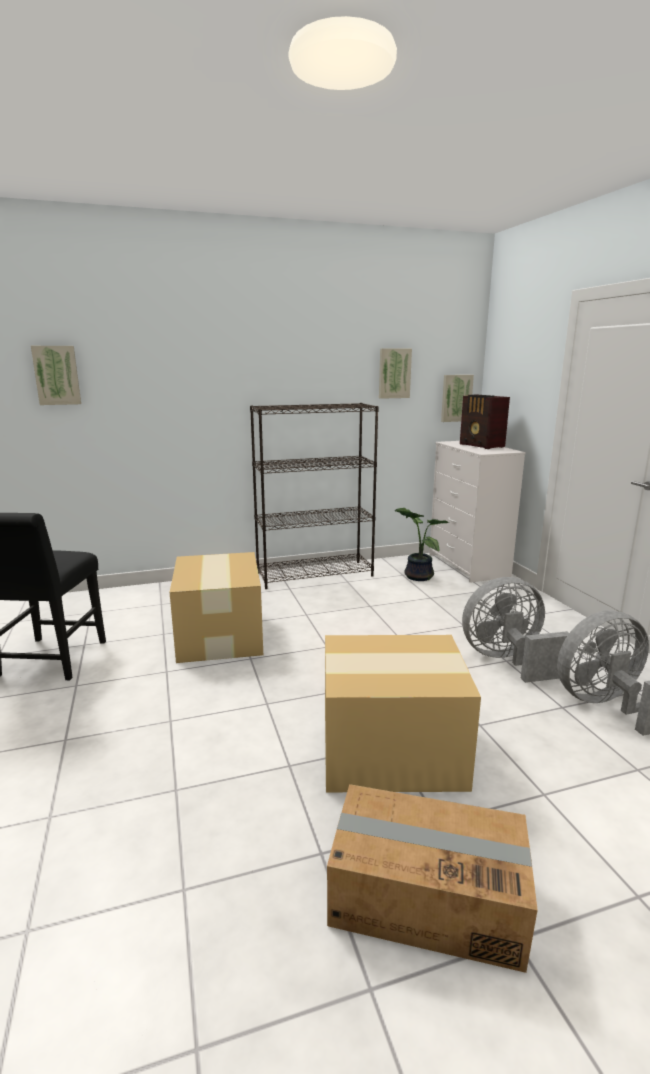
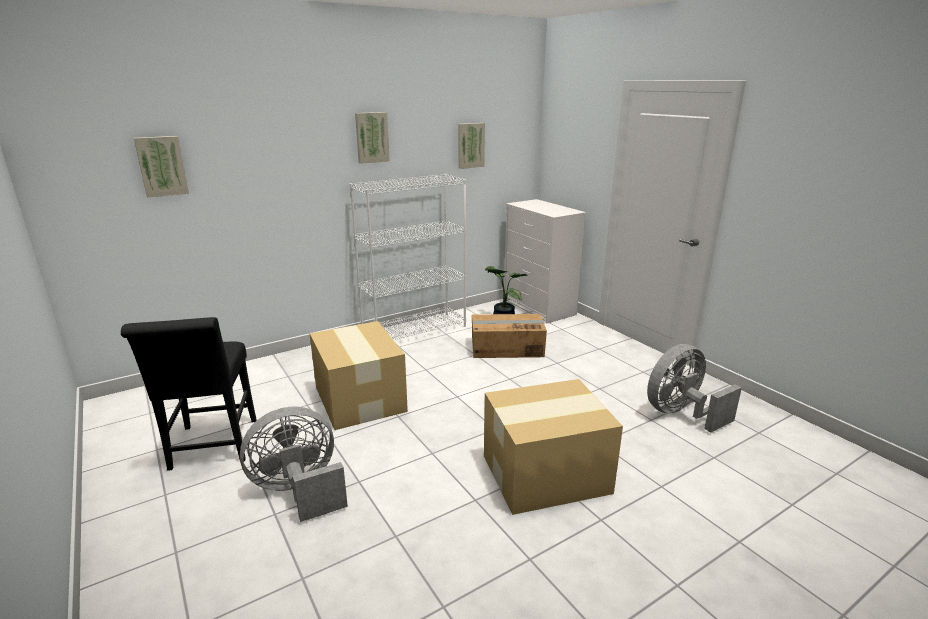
camera: 15 degrees left, 5 degrees up
black bookcase [250,403,379,589] -> white bookcase [350,174,466,340]
cardboard box [327,784,538,973] -> cardboard box moved to [472,314,547,358]
picture [441,375,474,422] -> picture moved to [355,112,390,164]
radio [460,394,510,449] -> none
grey fan [462,577,569,683] -> grey fan moved to [240,407,348,522]

